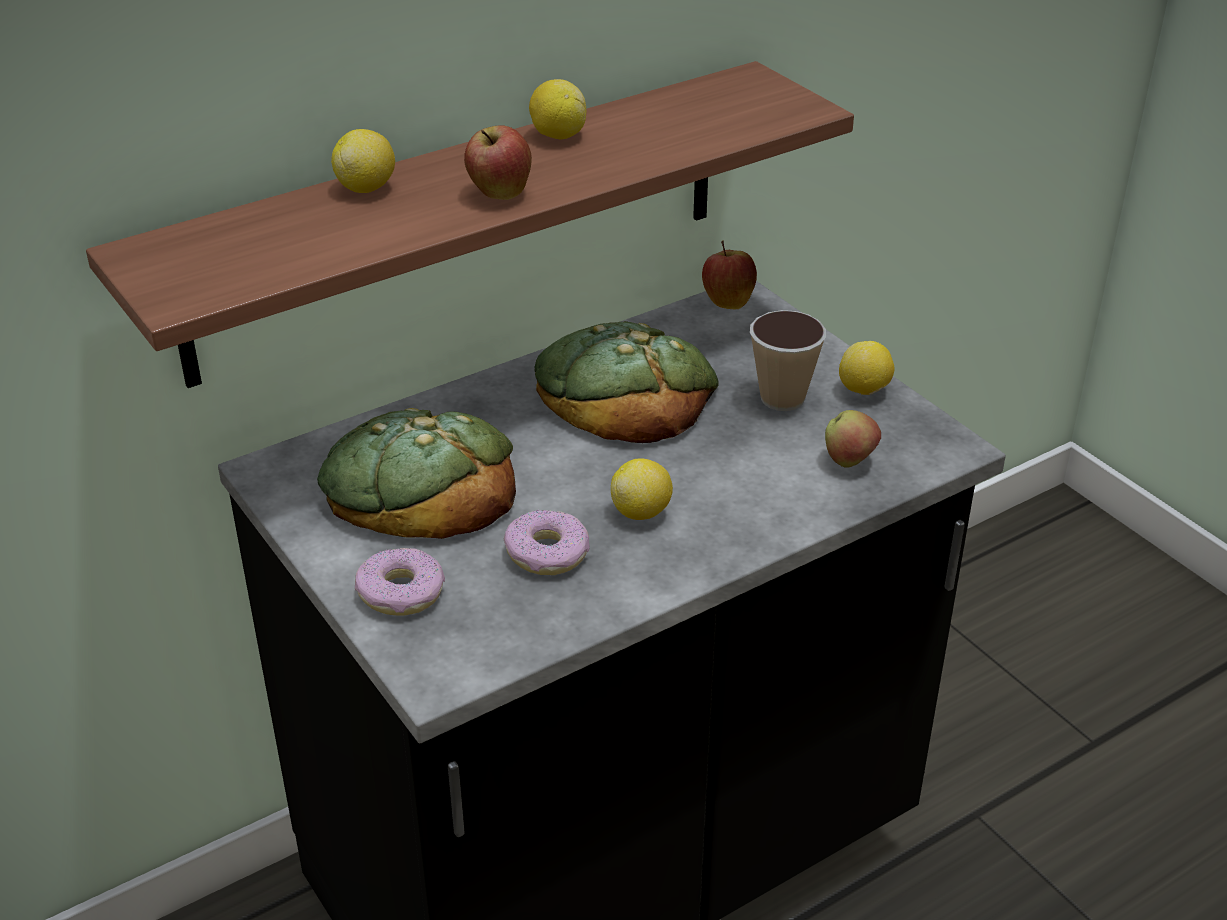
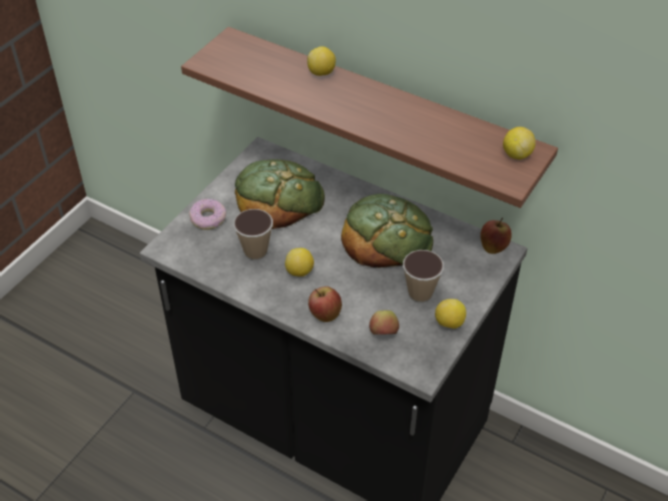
camera: 65 degrees right, 10 degrees up
apple [464,125,532,200] -> apple moved to [308,286,342,322]
donut [504,510,590,575] -> cup [233,209,273,260]
lemon [529,79,586,140] -> lemon moved to [503,127,536,159]

